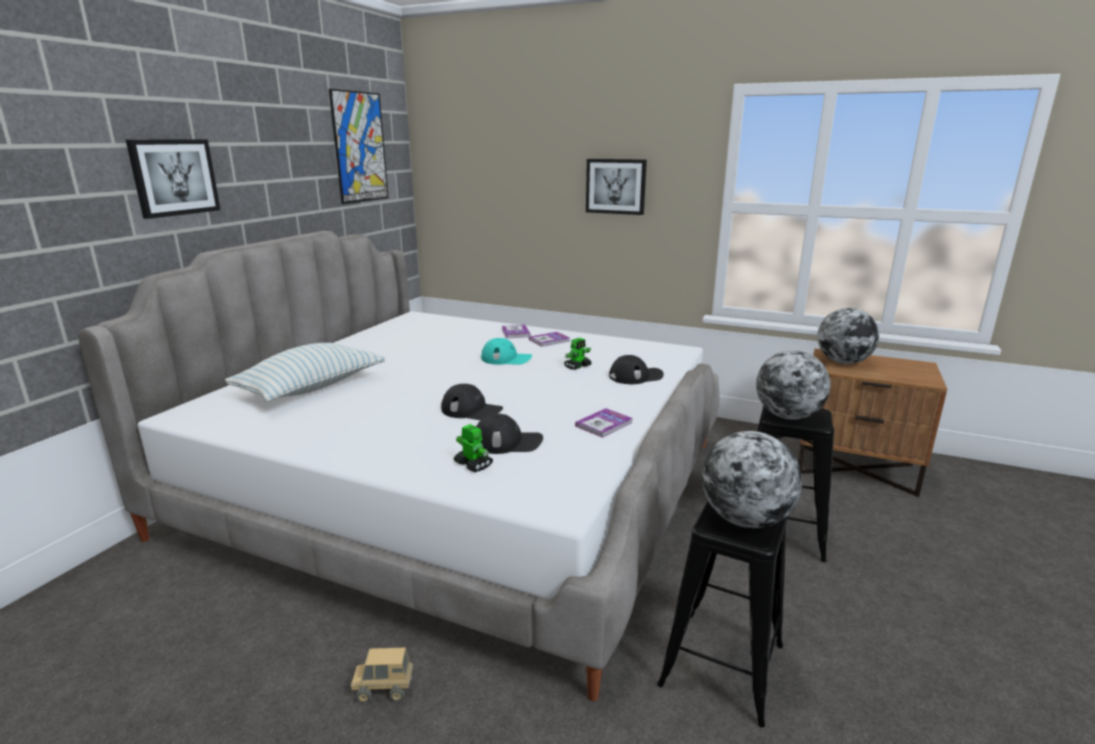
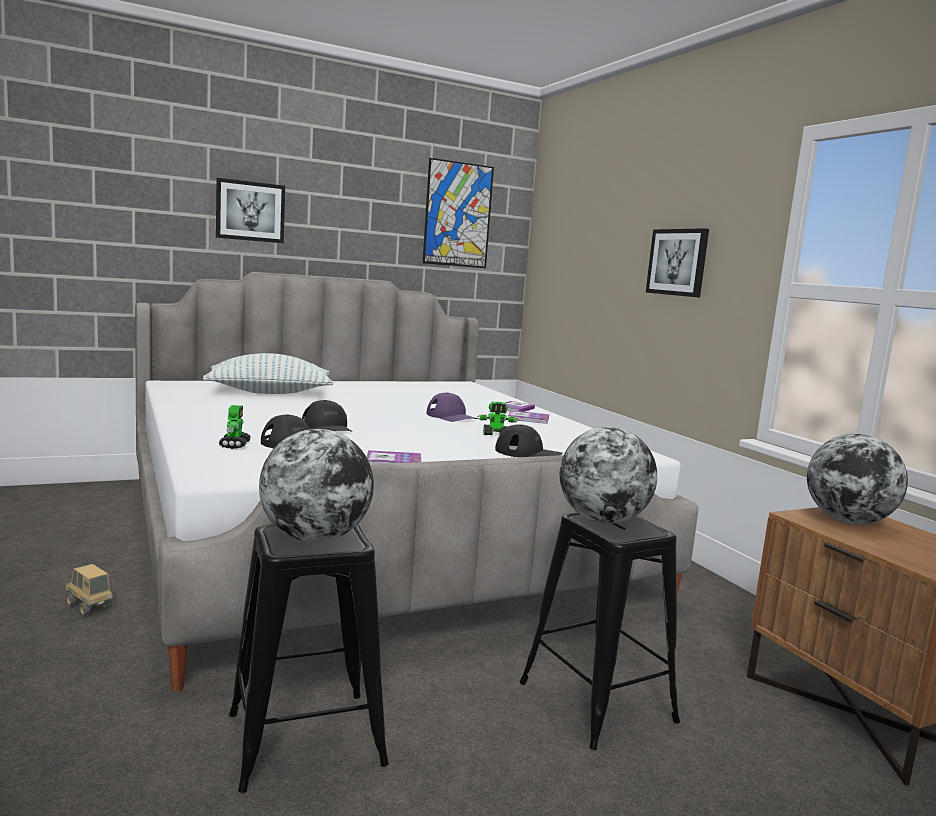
camera: 40 degrees right, 10 degrees down
turquoise cap [481,338,532,365] -> purple cap [427,392,477,422]

